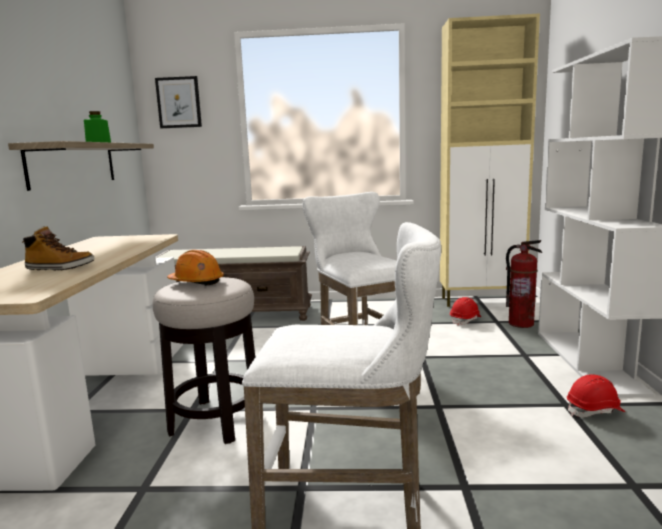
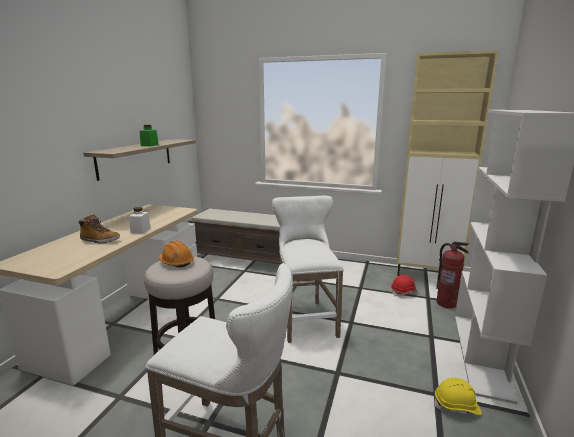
camera: 15 degrees right, 5 degrees up
picture [155,76,202,128] -> none
red hard hat [567,374,625,417] -> yellow hard hat [434,378,482,415]
none -> white jar [129,207,151,233]

